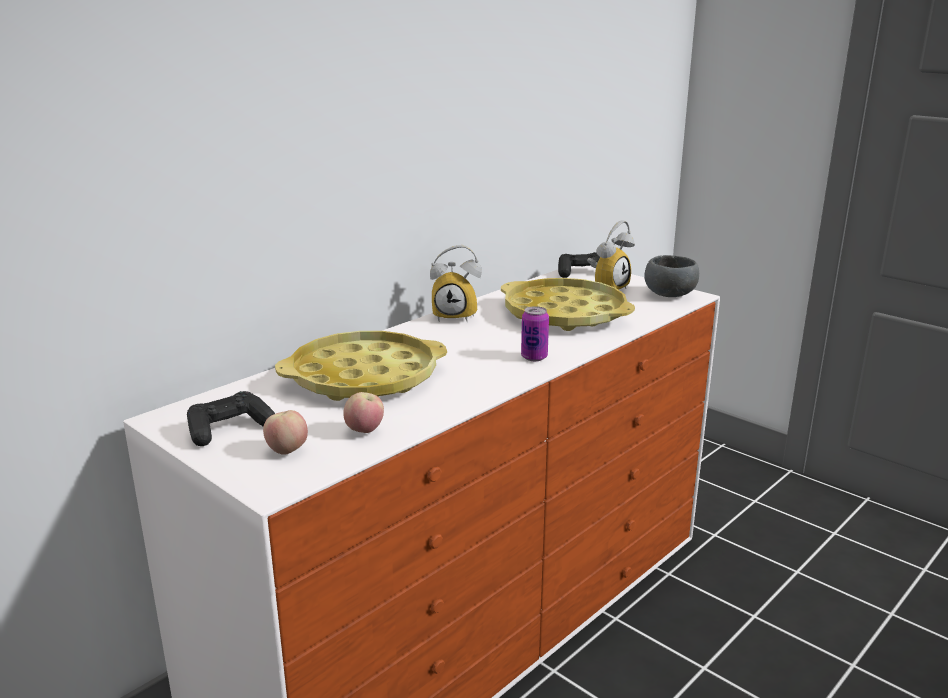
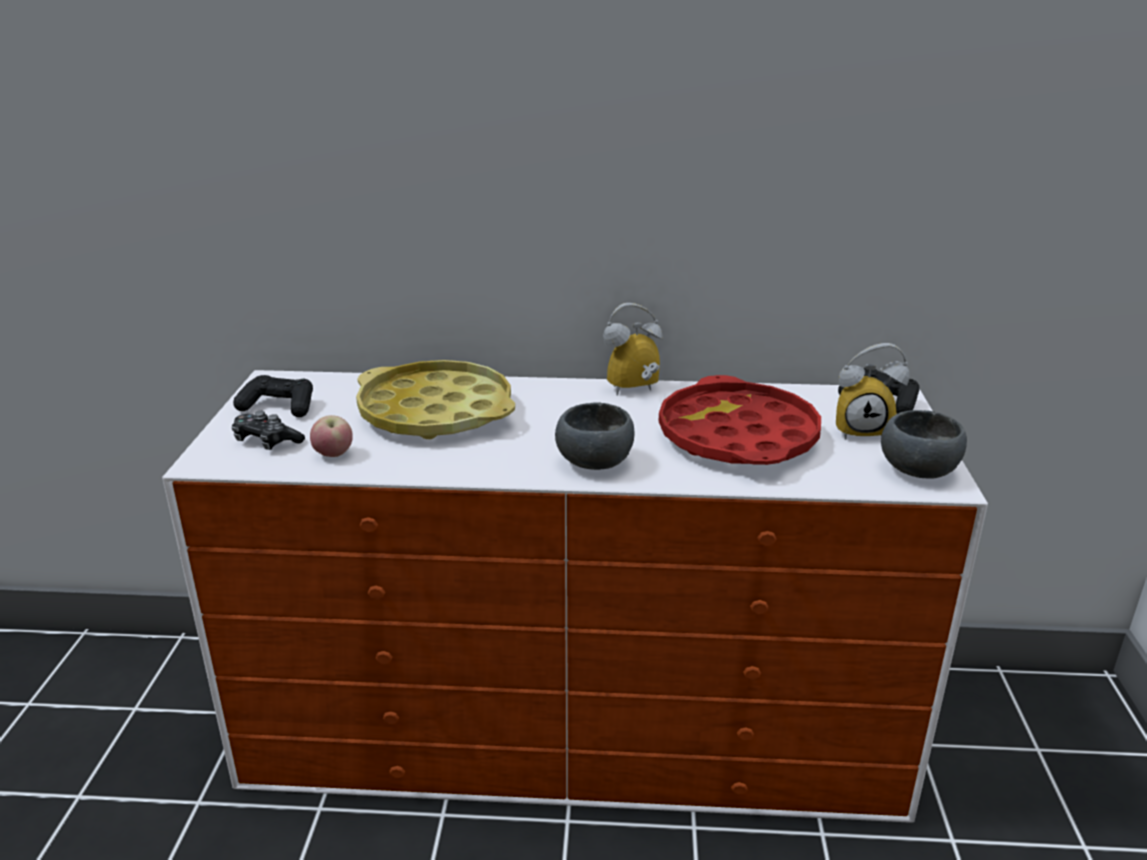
camera: 50 degrees right, 5 degrees up
apple [263,410,308,455] -> game controller [232,411,305,450]
alarm clock [430,245,482,322] -> alarm clock turned 105 degrees clockwise [603,303,663,396]
yellow tray [501,278,635,331] -> red tray [658,375,821,465]
can [521,306,549,361] -> grey bowl [555,402,634,470]

